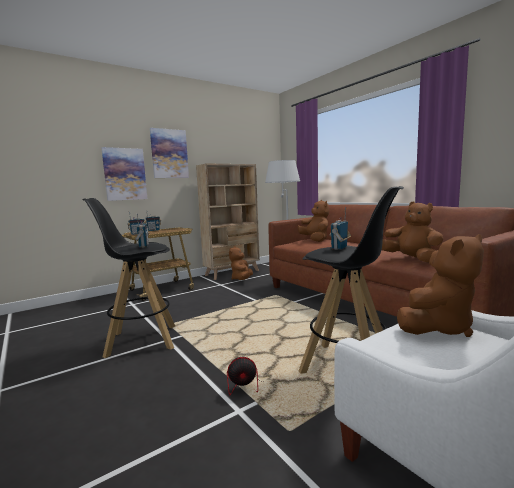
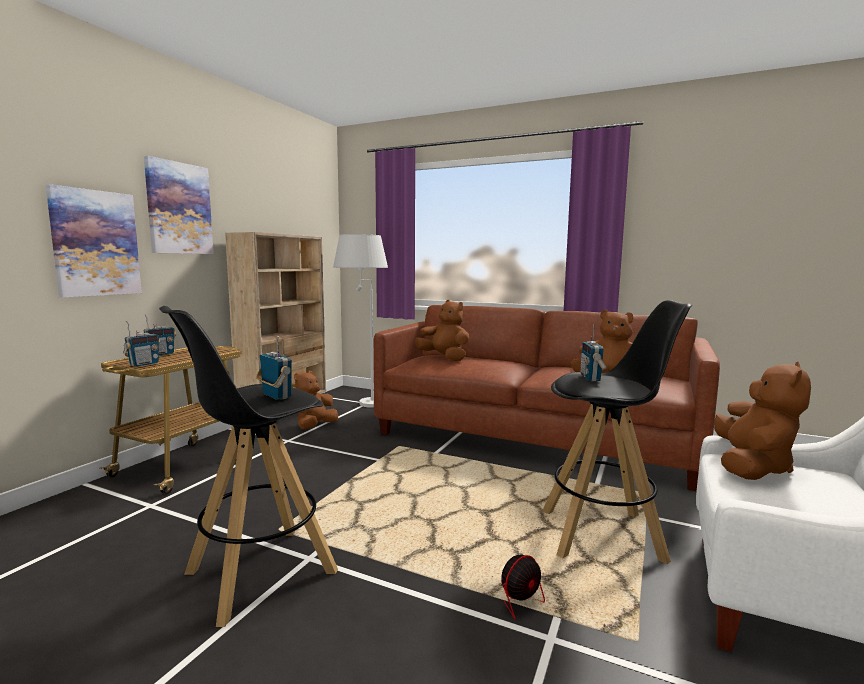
camera: 30 degrees left, 0 degrees up
brown plush toy [229,246,253,280] -> brown plush toy turned 45 degrees clockwise [294,371,338,430]

